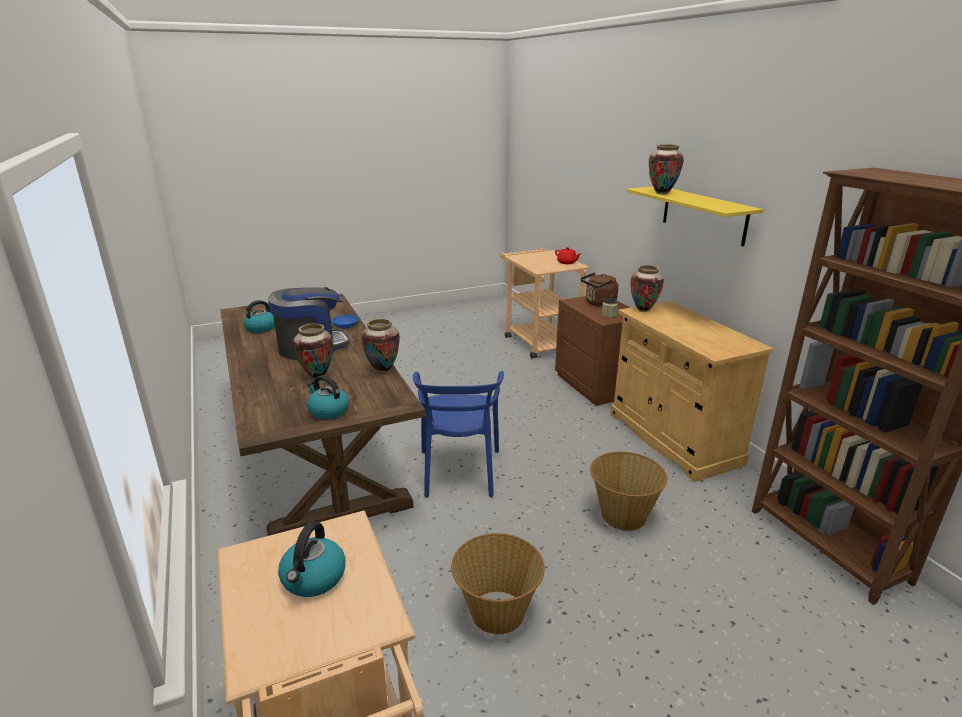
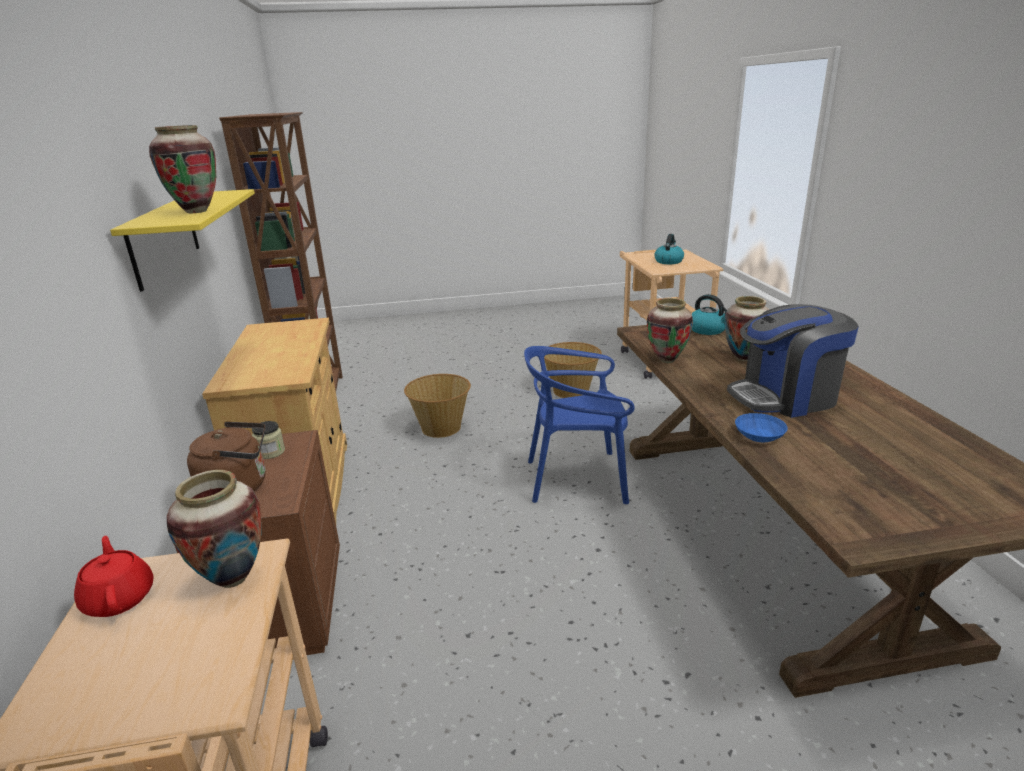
camera: 165 degrees left, 0 degrees up
kettle [243,300,275,333] -> none
blue chair [413,371,504,498] -> blue chair turned 105 degrees counterclockwise [524,346,635,504]
vase [631,265,664,312] -> vase moved to [167,470,262,588]

